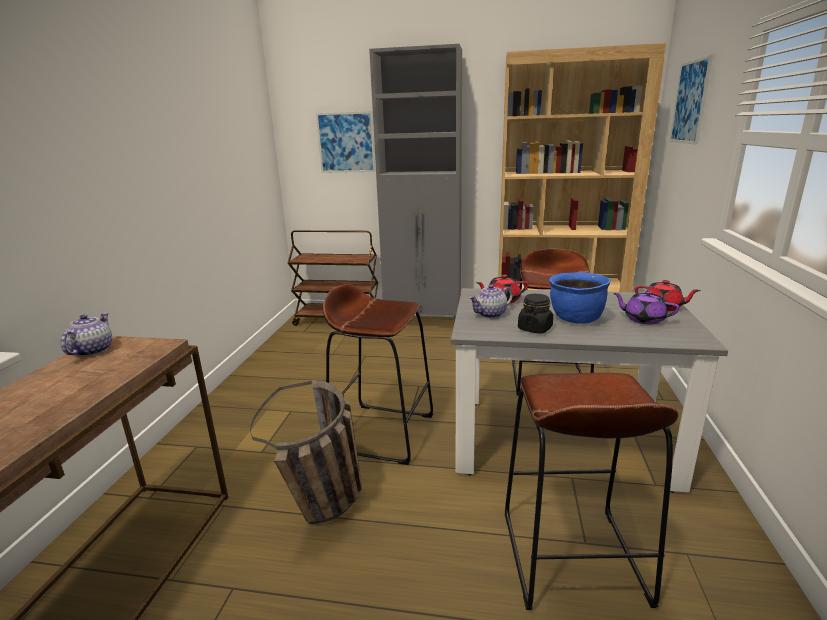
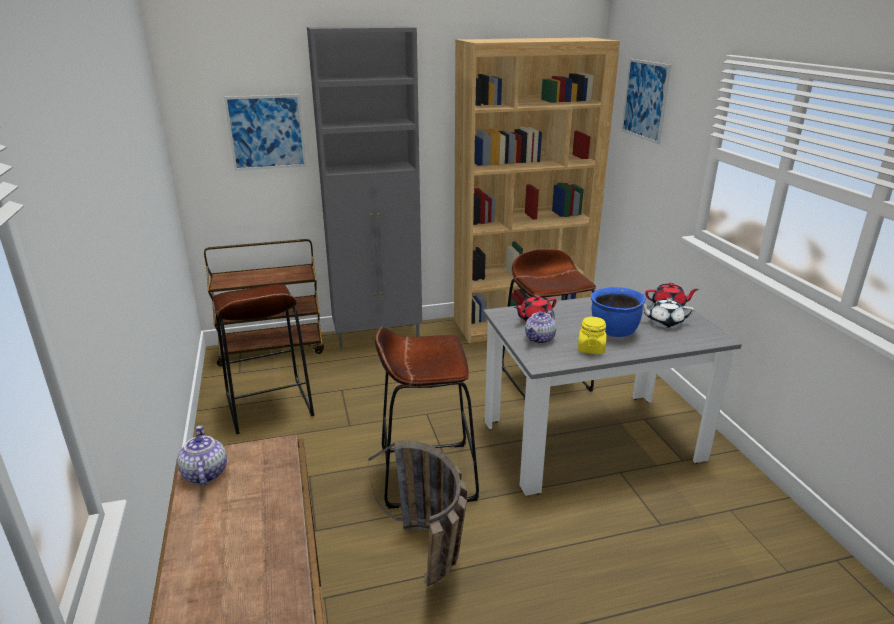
camera: 25 degrees left, 5 degrees up
brown stool [505,373,678,610] -> brown stool moved to [213,284,314,434]
black jar [518,294,553,334] -> yellow jar [578,317,606,354]
purple teapot [613,291,680,324] -> white teapot [643,298,694,328]

